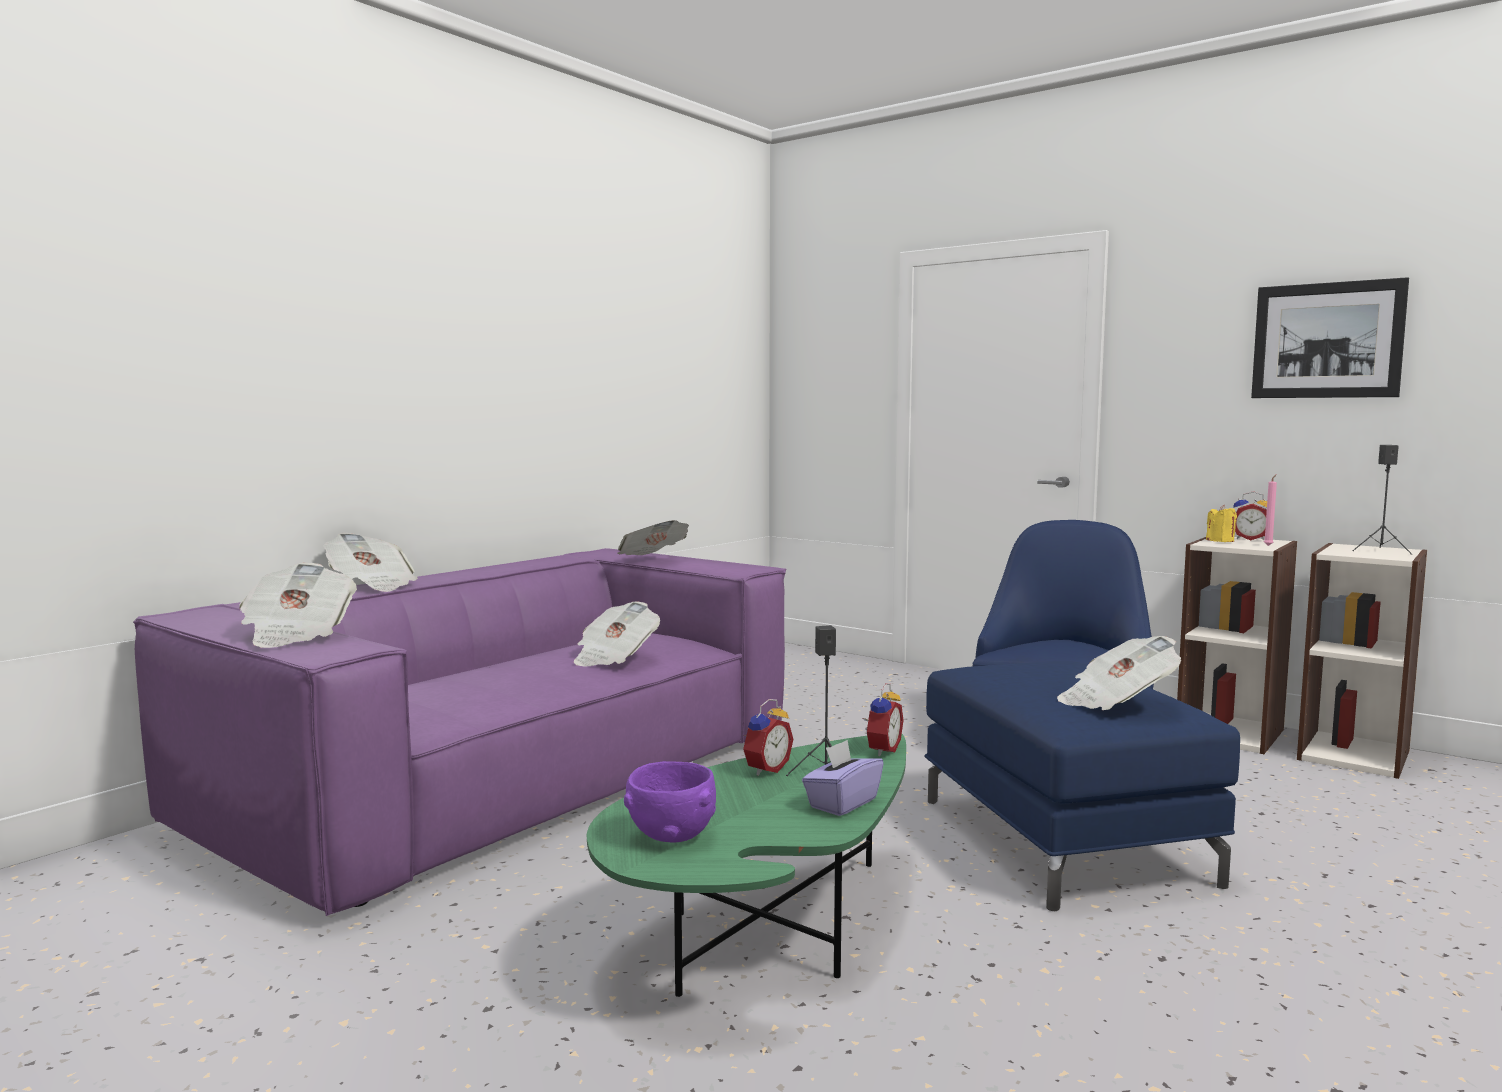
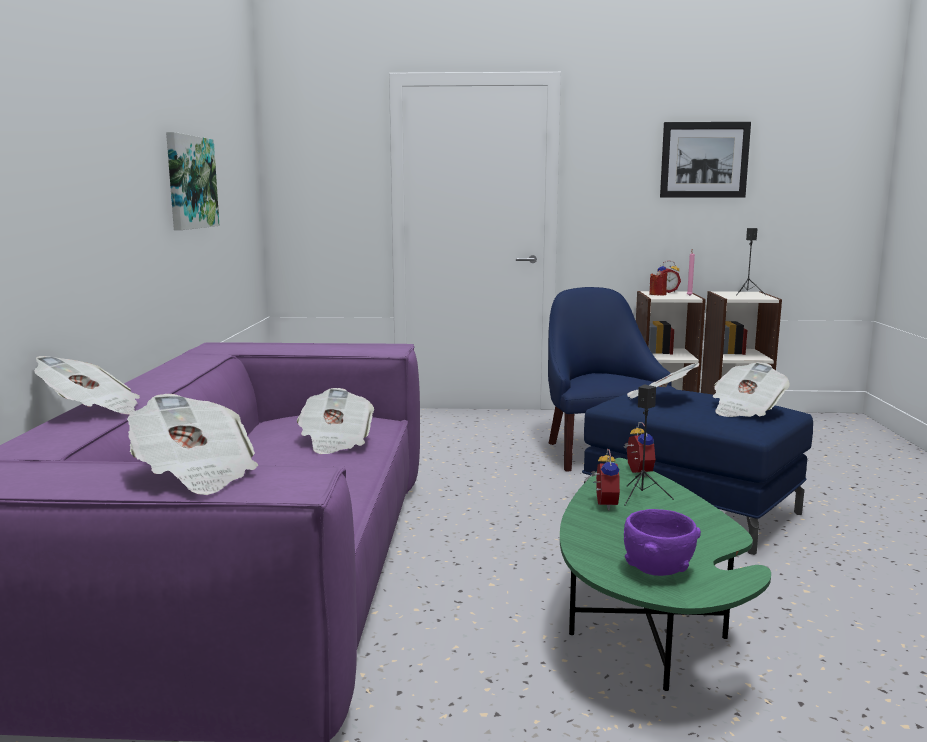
camera: 35 degrees left, 5 degrees up
newspaper [617,520,689,555] -> newspaper moved to [627,363,699,399]
purple tissue box [802,740,884,816] -> none
yellow candle [1206,505,1237,542] -> red candle [649,270,667,295]
none -> picture [166,132,220,230]

